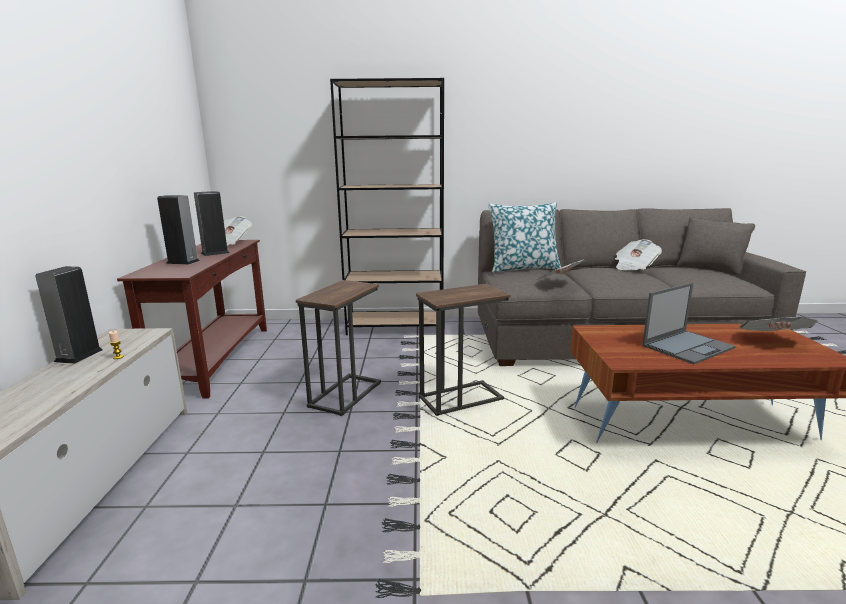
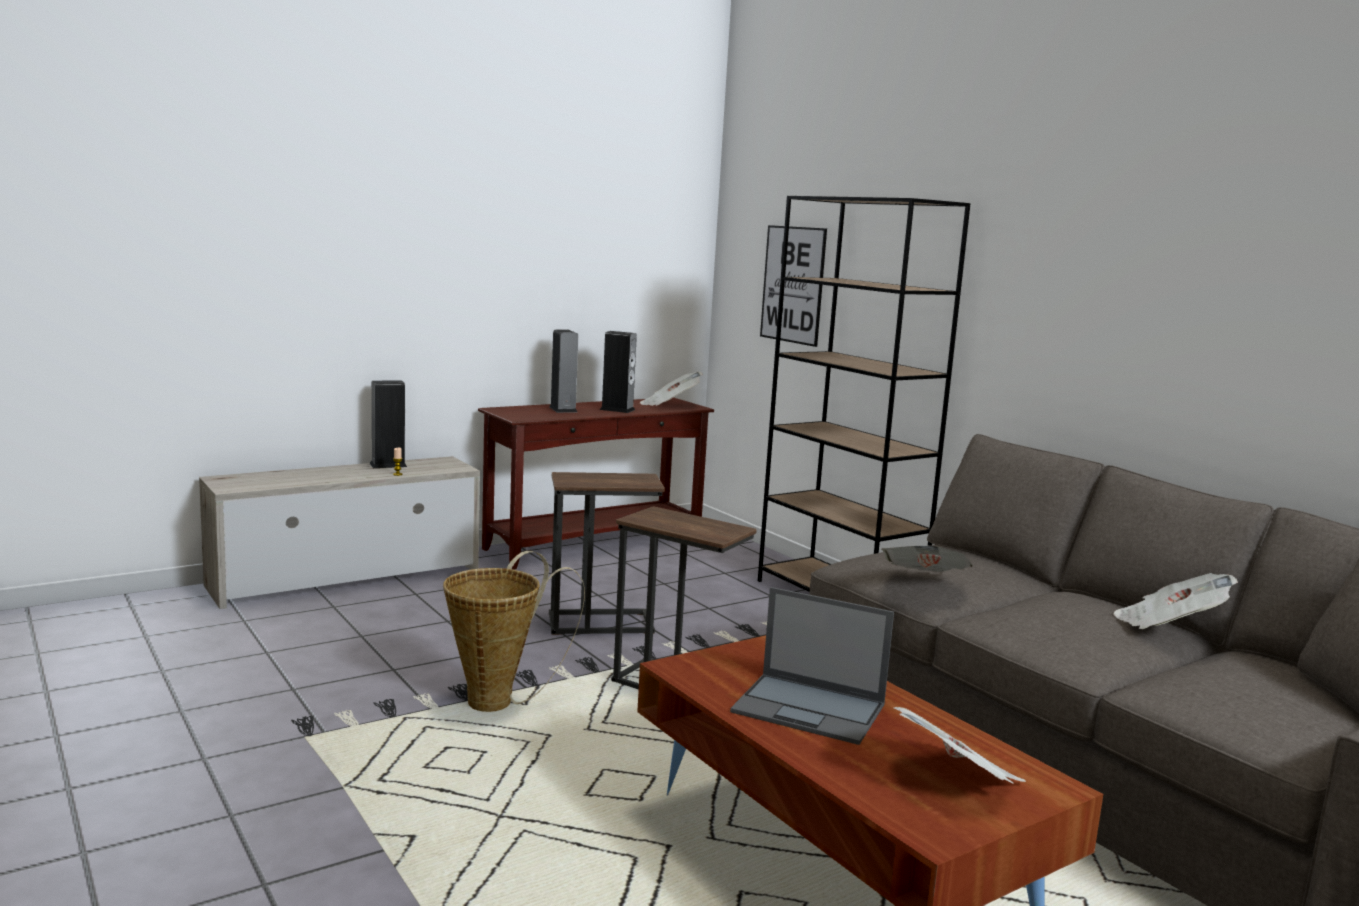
camera: 55 degrees right, 5 degrees down
pillow [488,202,562,273] -> none
none -> basket [443,551,585,712]
none -> picture [760,225,827,347]

